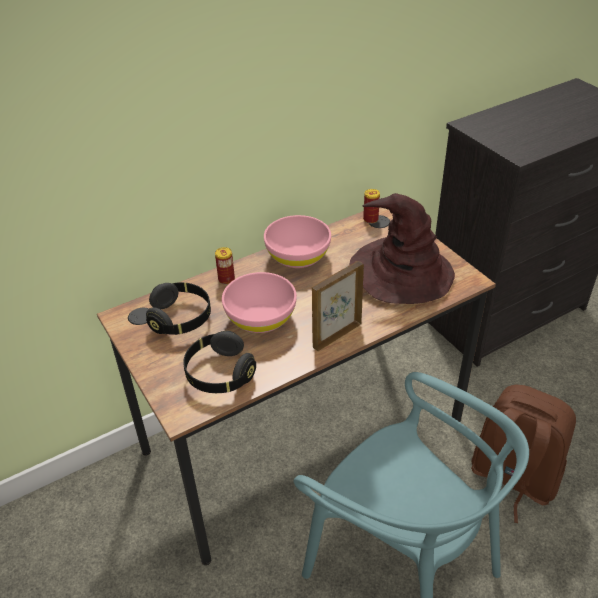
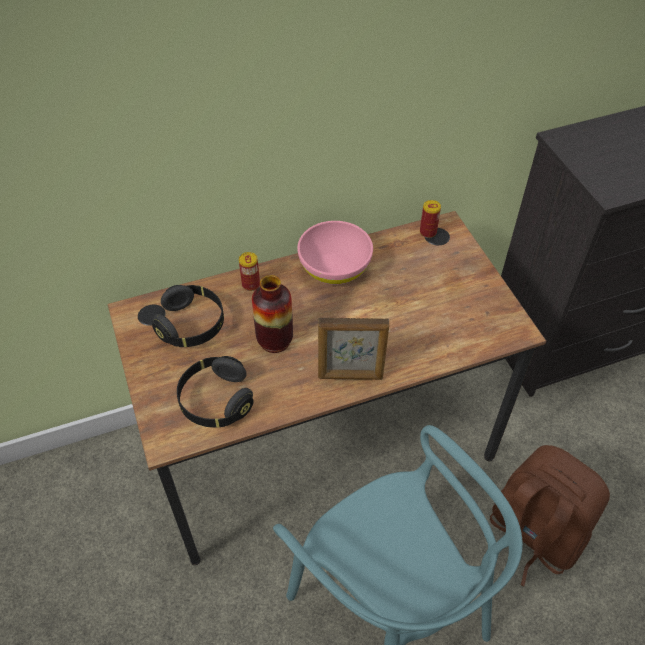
camera: 10 degrees right, 10 degrees up
pink bowl [222,272,297,333] -> vase [252,275,293,353]
picture frame [312,261,364,351] -> picture frame turned 150 degrees counterclockwise [318,317,389,380]
brown hat [350,193,455,304] -> none

